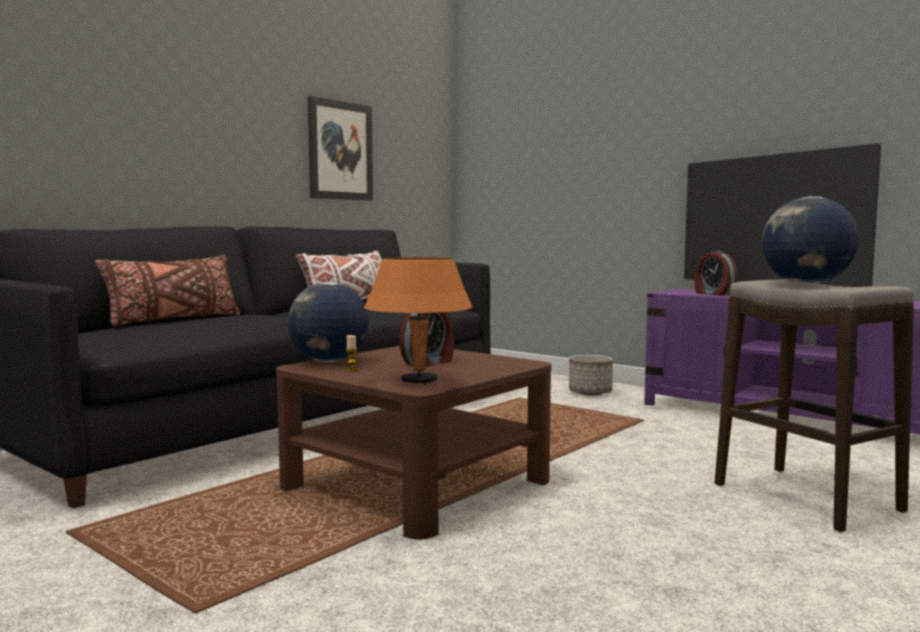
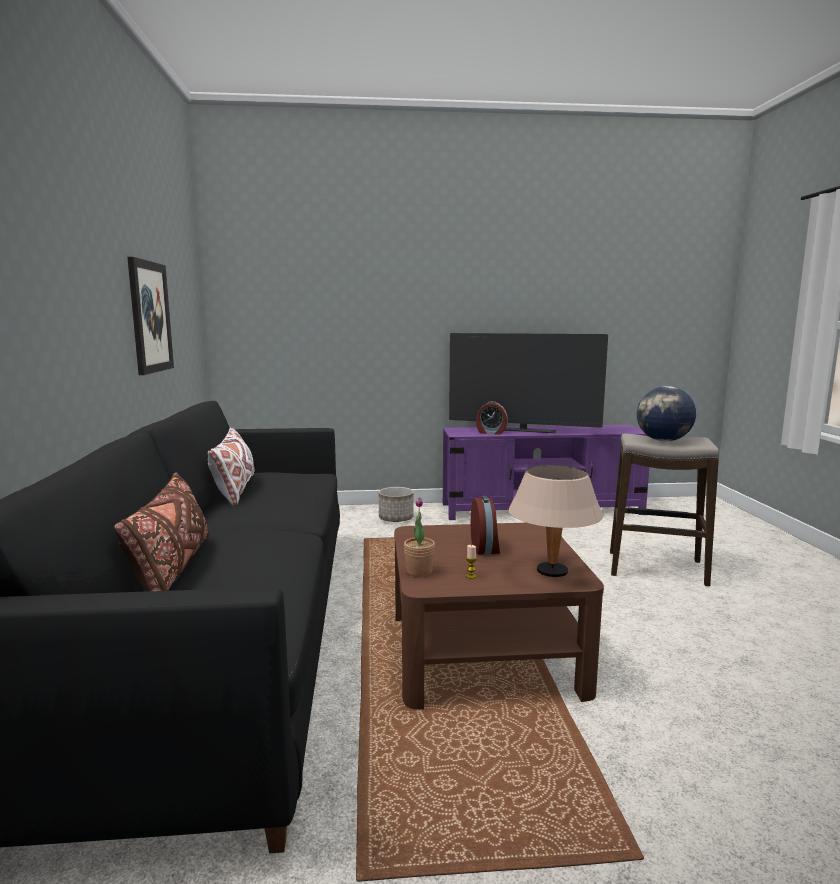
camera: 45 degrees left, 5 degrees up
globe [288,282,369,362] -> potted plant [404,497,435,577]
orange table lamp [364,257,472,384] -> beige table lamp [508,465,603,577]

